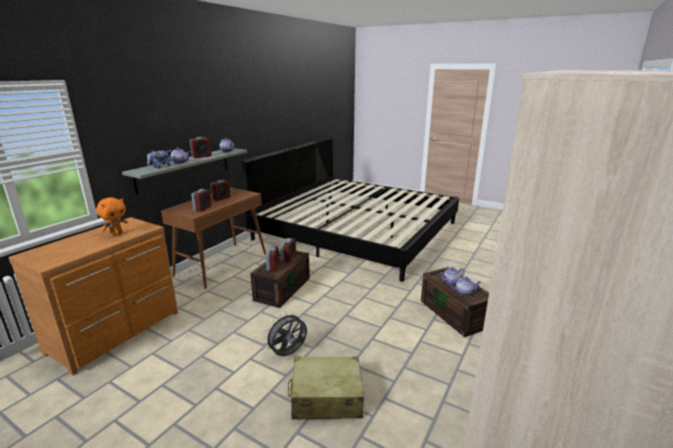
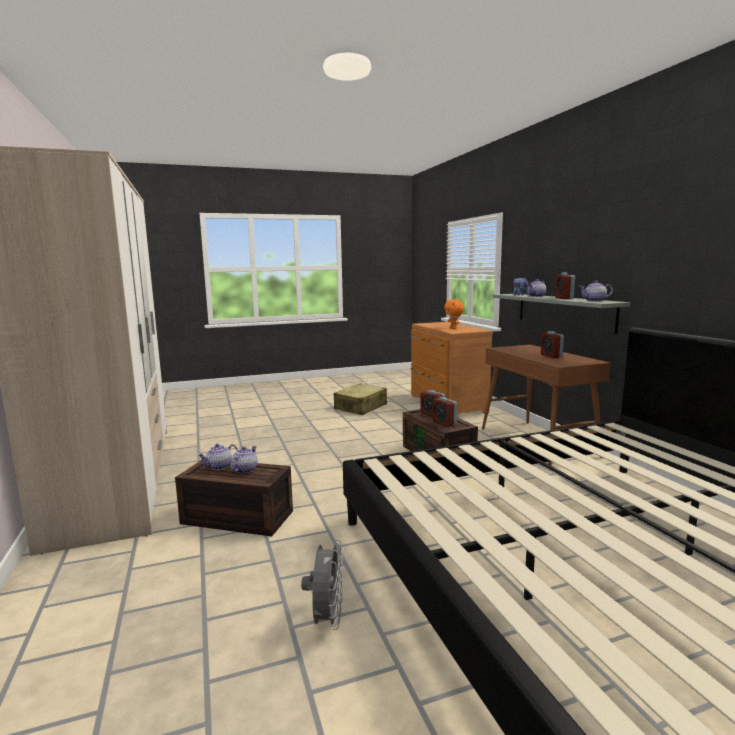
camera: 130 degrees right, 10 degrees down
alarm clock [191,189,211,212] -> none
grey fan [264,312,307,356] -> grey fan moved to [301,540,343,630]
beige suitcase [288,356,364,419] -> beige suitcase moved to [334,383,387,415]

